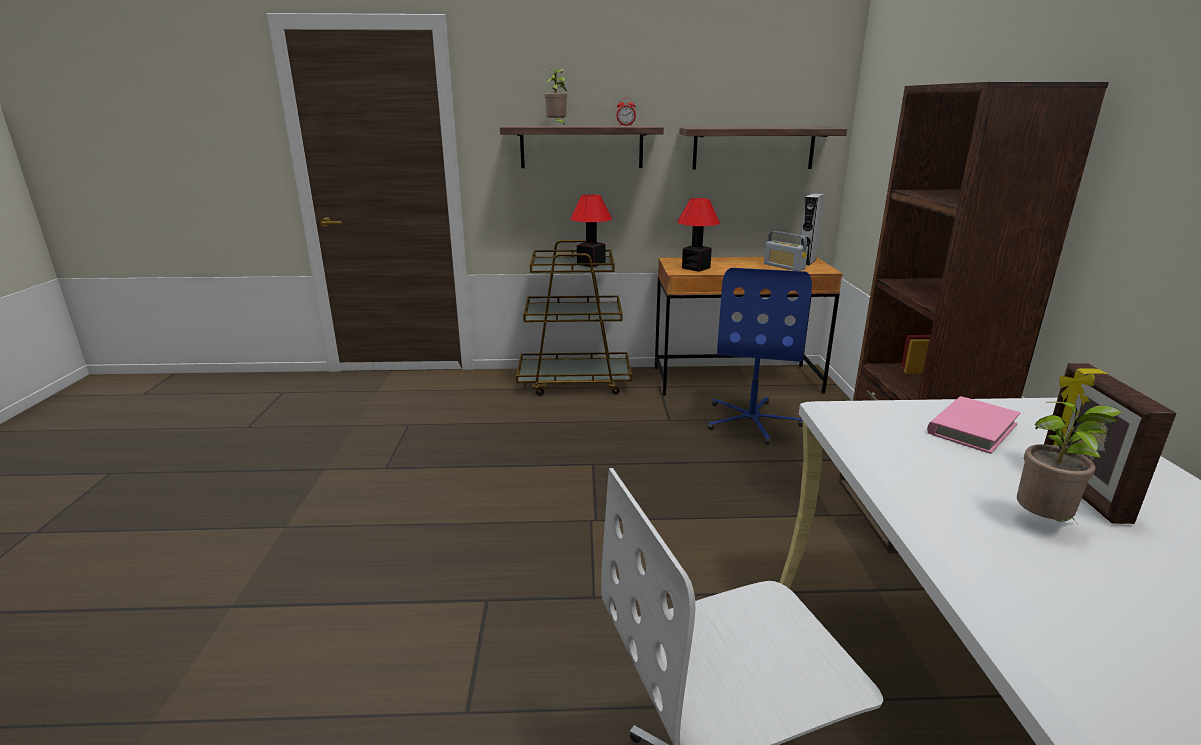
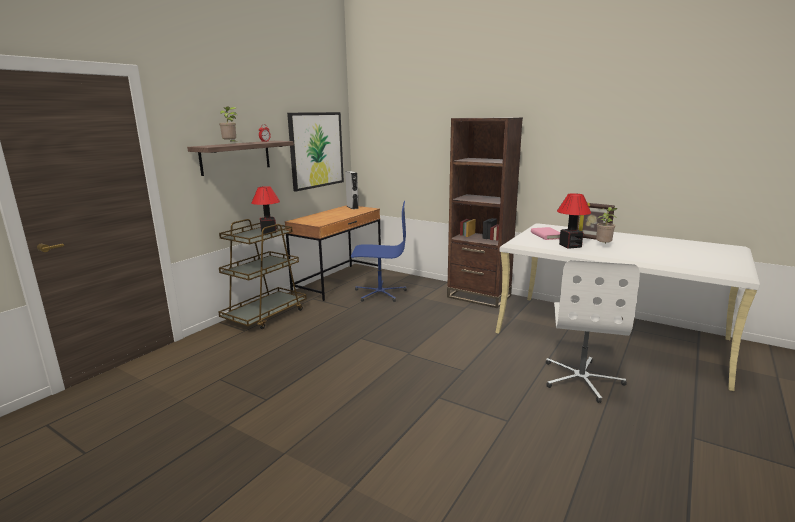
camera: 55 degrees left, 5 degrees down
table lamp [677,198,720,272] -> table lamp moved to [557,193,591,249]
shelf [679,127,847,169] -> picture [287,112,344,191]
blue office chair [708,268,812,445] -> blue office chair turned 45 degrees counterclockwise [351,201,407,302]
radio [764,231,808,271] -> none

